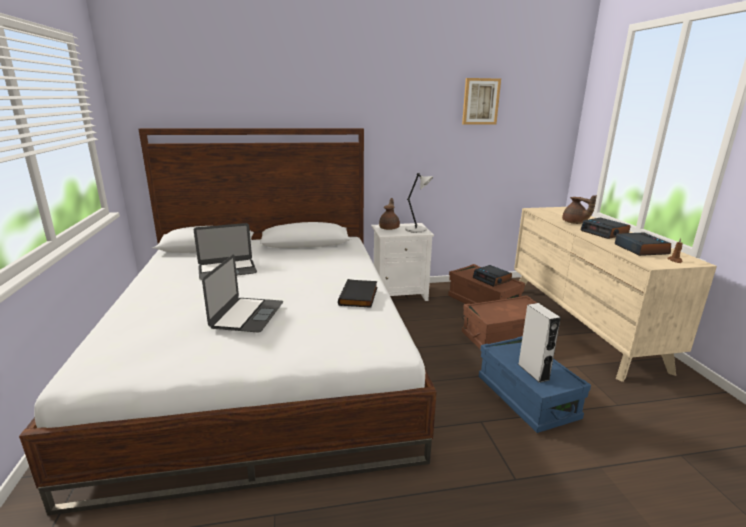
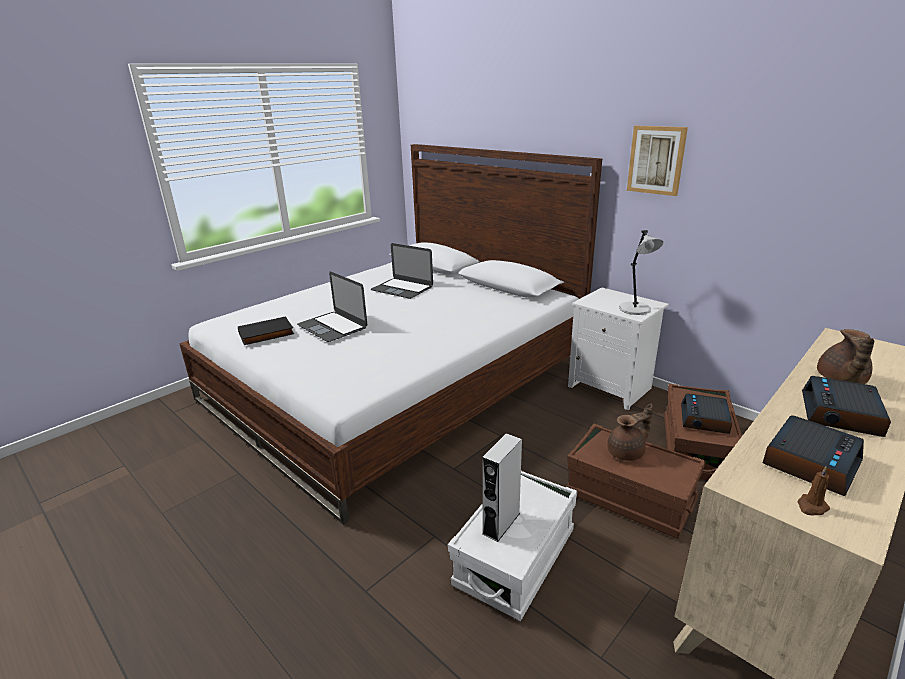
camera: 55 degrees right, 5 degrees up
laptop [202,254,283,332] -> laptop turned 75 degrees clockwise [297,271,367,342]
black book [338,279,377,308] -> black book moved to [238,316,294,345]
brown teapot [379,198,400,230] -> brown teapot moved to [607,404,653,461]
picture [462,78,501,125] -> picture moved to [627,126,688,196]
blue storage box [479,336,591,433] -> white storage box [448,470,577,621]

